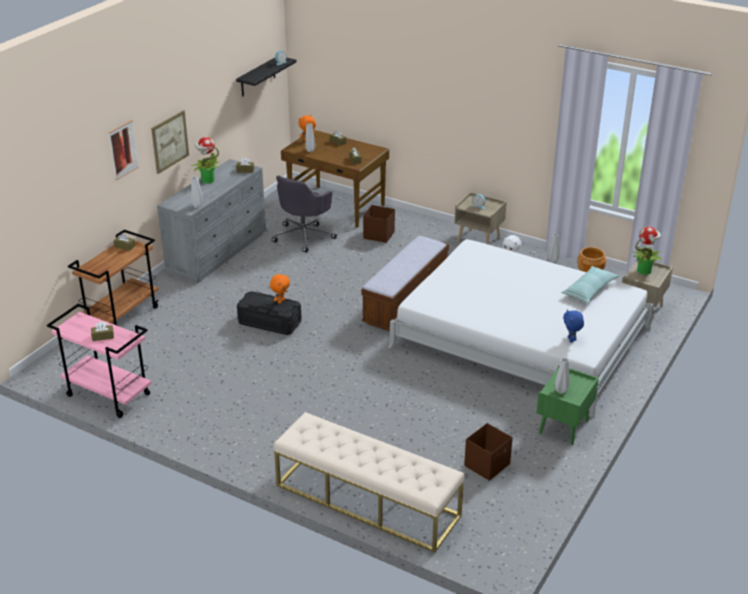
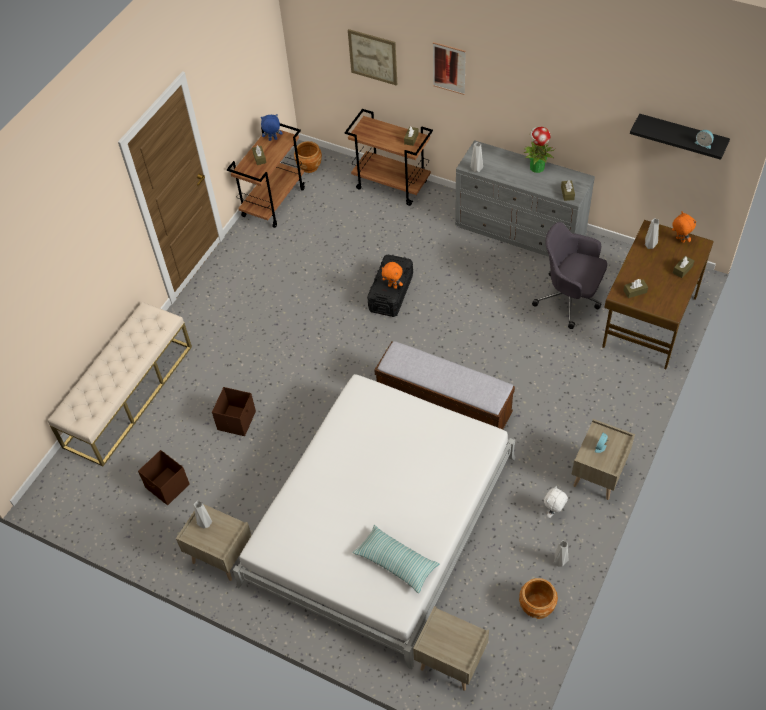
camera: 90 degrees right, 20 degrees up
pink cart [47,304,152,418] -> brown cart [227,123,305,228]
picture [151,110,189,174] -> picture moved to [348,29,397,86]
brown storage box [363,205,395,243] -> brown storage box moved to [212,387,256,436]
green nightstand [536,365,599,445] -> beige nightstand [176,501,252,581]
blue plush toy [563,309,584,343] -> blue plush toy moved to [261,114,282,141]
potted plant [631,227,663,275] -> none
none -> brown planter [294,141,322,173]

